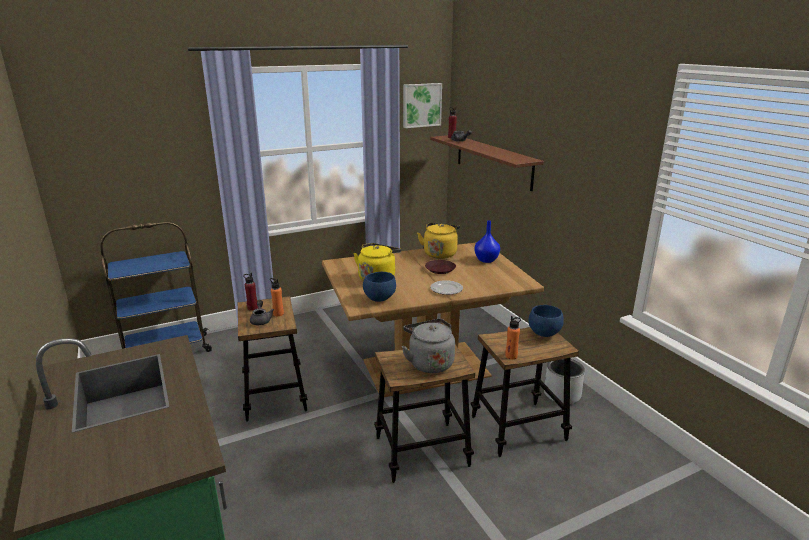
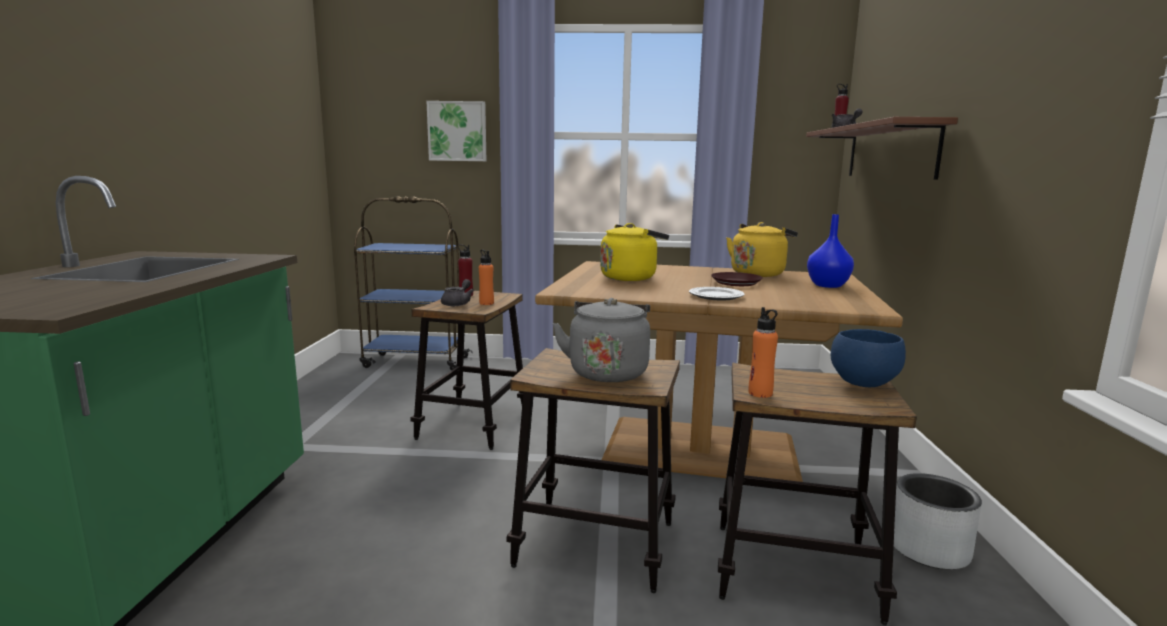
camera: 30 degrees right, 10 degrees down
blue bowl [363,272,396,302] -> none
picture [403,83,442,128] -> picture moved to [426,101,486,161]

